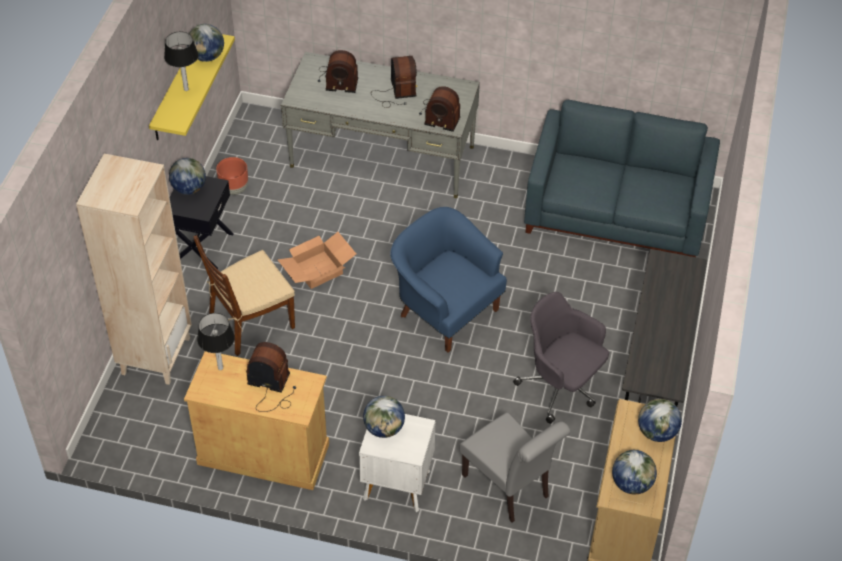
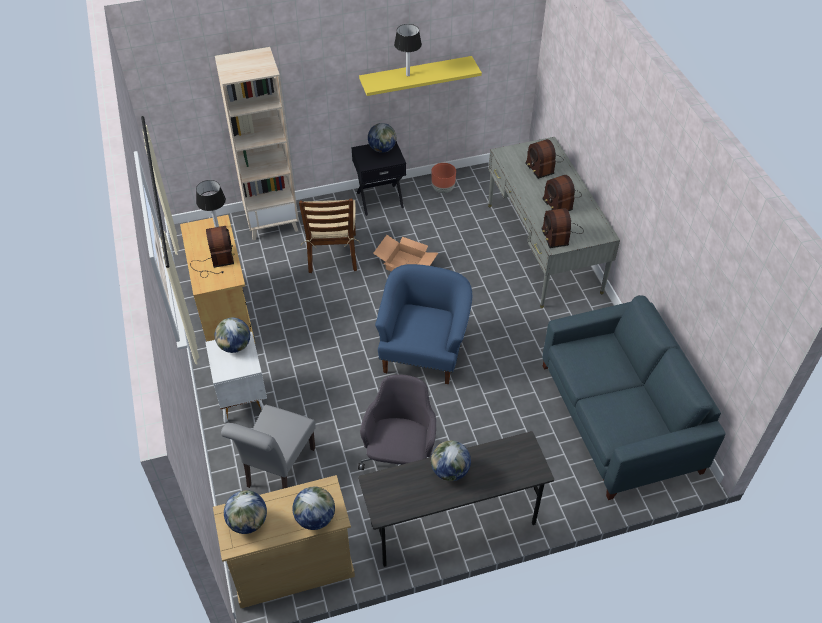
camera: 60 degrees right, 0 degrees up
globe [187,24,224,62] -> globe moved to [431,440,471,481]
brown chair [193,235,295,356] -> brown chair turned 120 degrees counterclockwise [299,198,360,273]
radio [371,56,417,108] -> radio turned 105 degrees clockwise [543,175,581,211]

